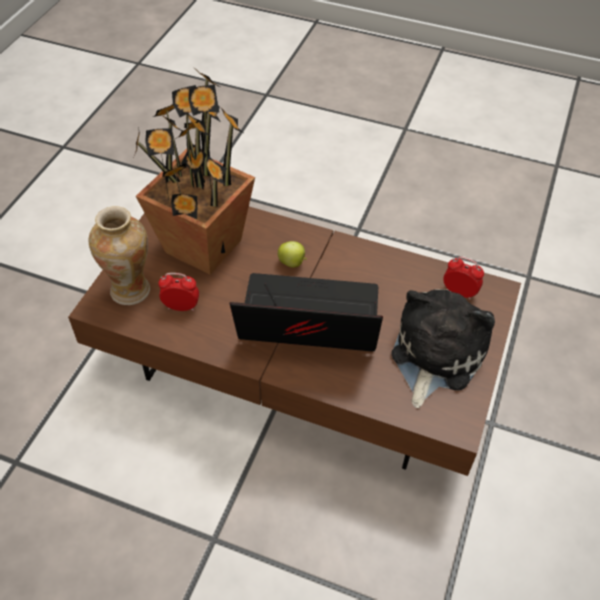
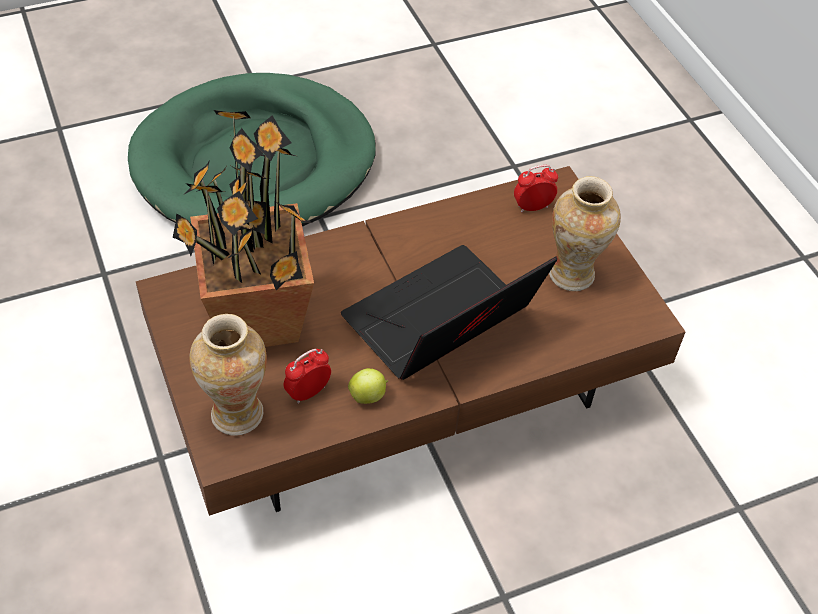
camera: 45 degrees left, 0 degrees up
apple [278,241,307,268] -> apple moved to [348,368,388,404]
plush toy [391,289,495,408] -> vase [549,176,621,291]
none -> green dog bed [128,73,376,227]

